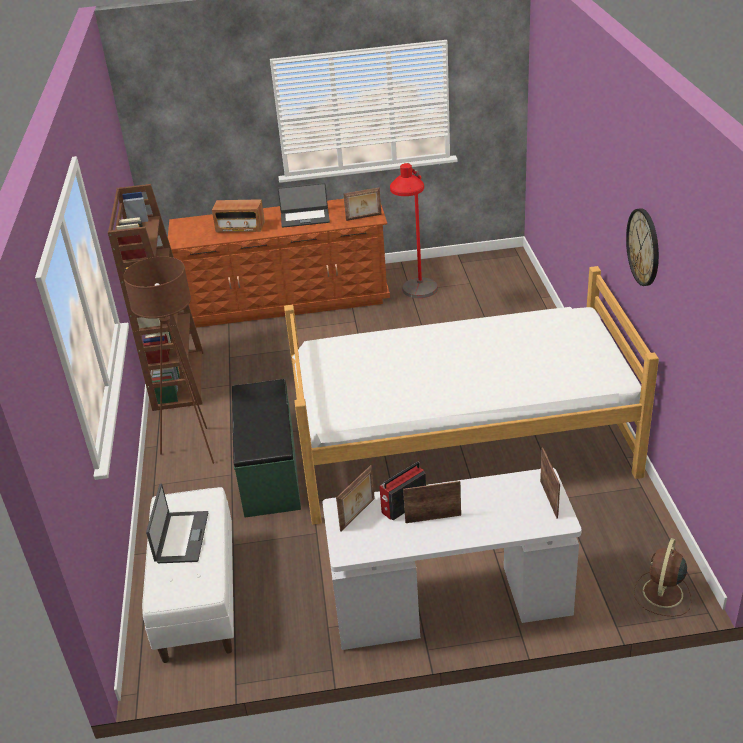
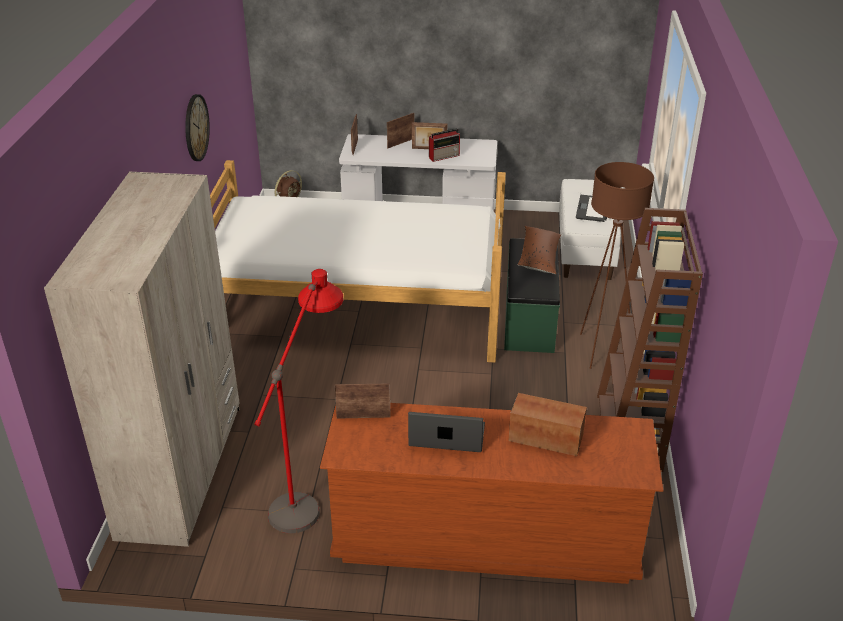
camera: 170 degrees left, 0 degrees up
picture frame [336,465,375,532] -> picture frame moved to [387,113,414,148]
none -> beige wardrobe [44,172,240,547]
none -> brown pillow [517,226,561,274]

